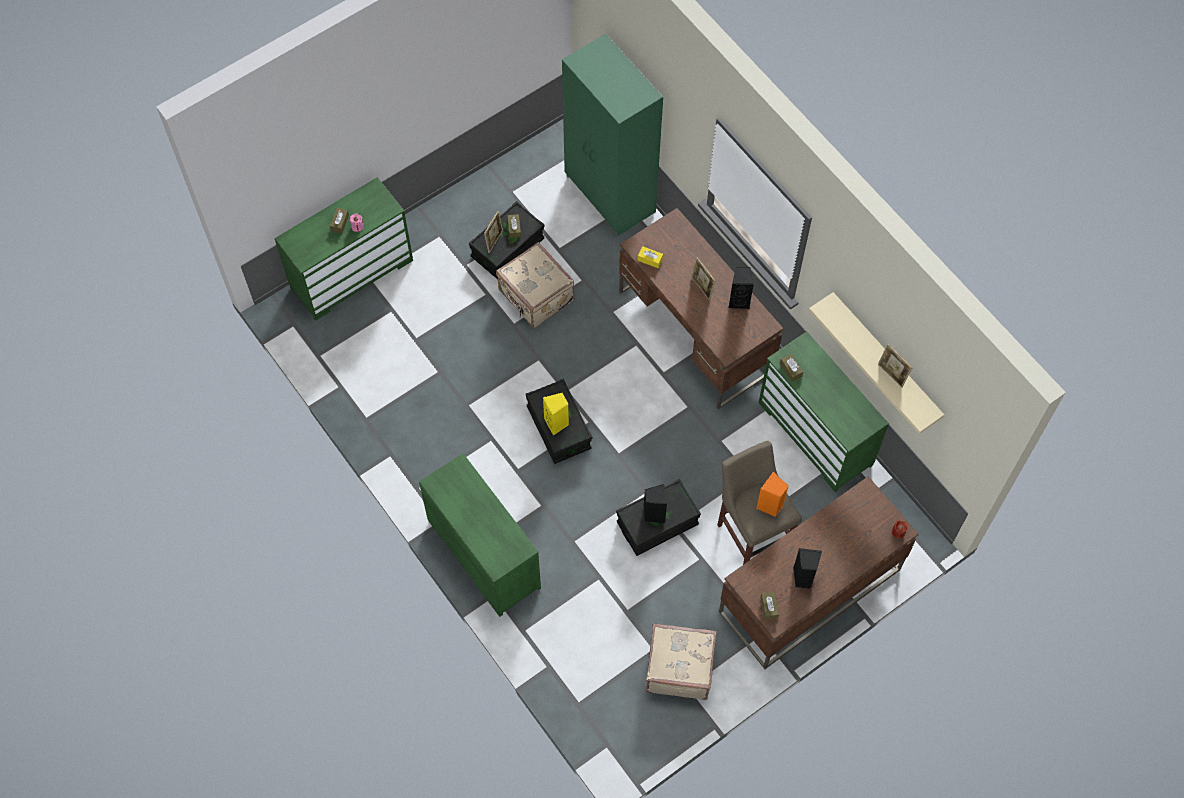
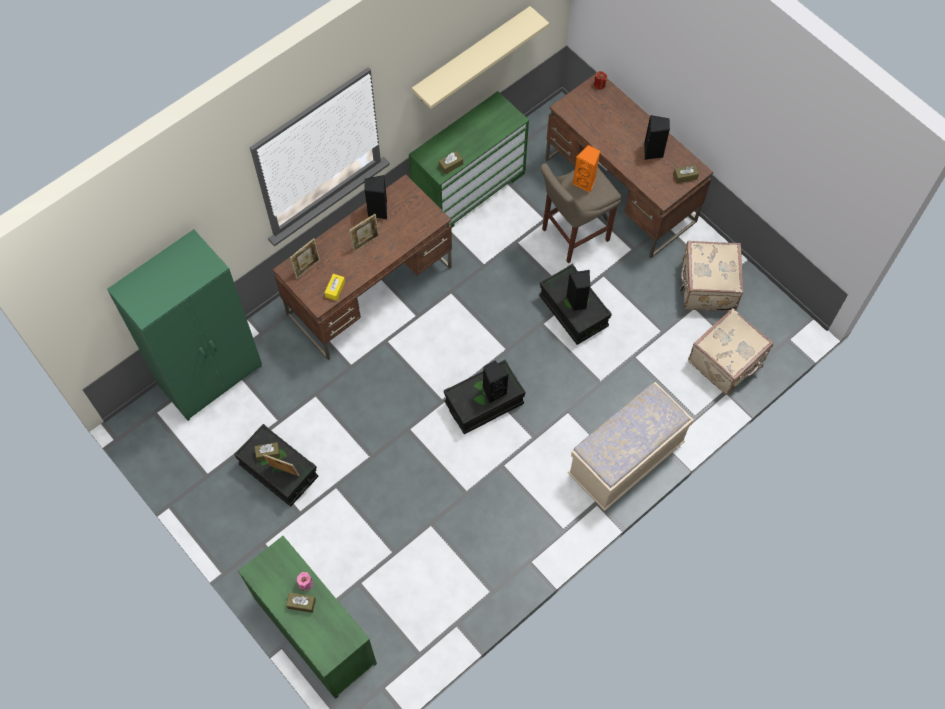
camera: 95 degrees left, 0 degrees up
green dresser [419,453,541,617] -> beige bench [568,382,694,511]
beige suitcase [496,242,574,328] -> beige suitcase moved to [688,308,773,395]
yellow speaker [543,393,569,435] -> black speaker [483,361,508,404]
picture frame [878,344,912,388] -> picture frame moved to [290,238,320,279]

